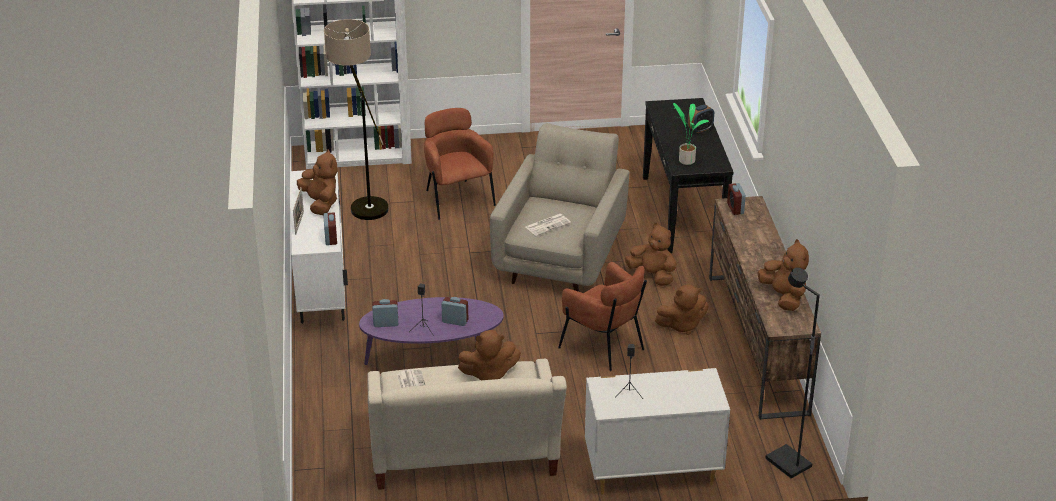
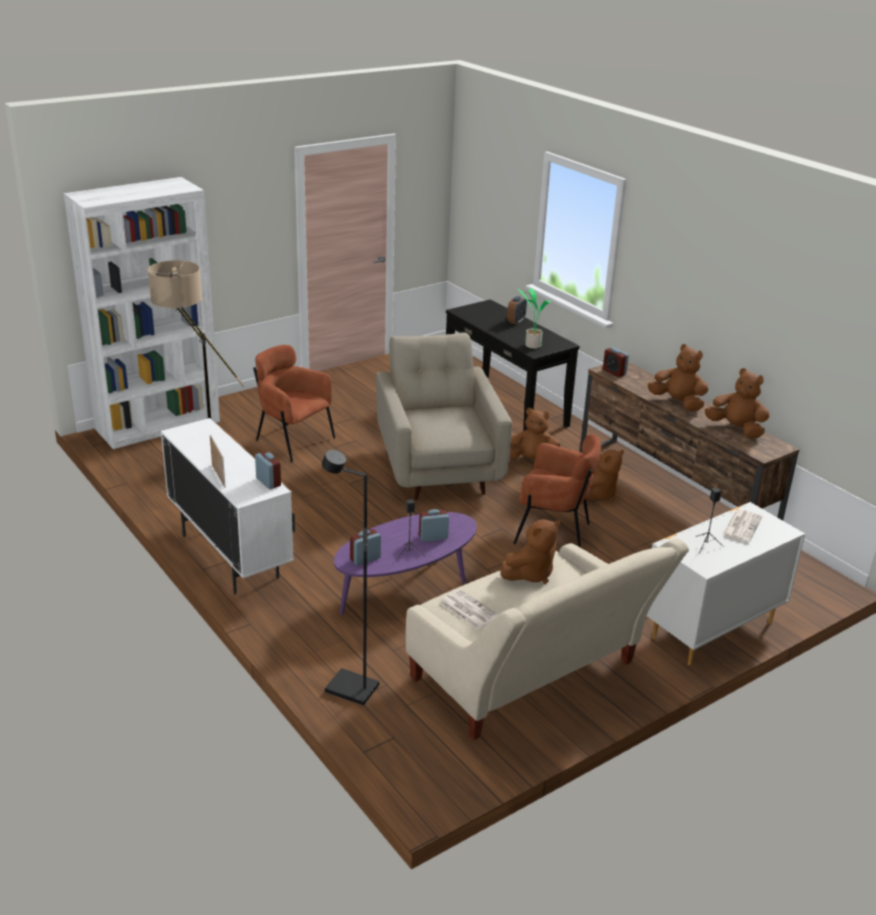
camera: 30 degrees left, 5 degrees down
brown plush toy [297,149,338,215] -> brown plush toy moved to [648,344,708,411]
newspaper [526,214,571,236] -> newspaper moved to [722,509,762,542]
black floor lamp [766,268,820,479] -> black floor lamp moved to [322,450,379,706]

